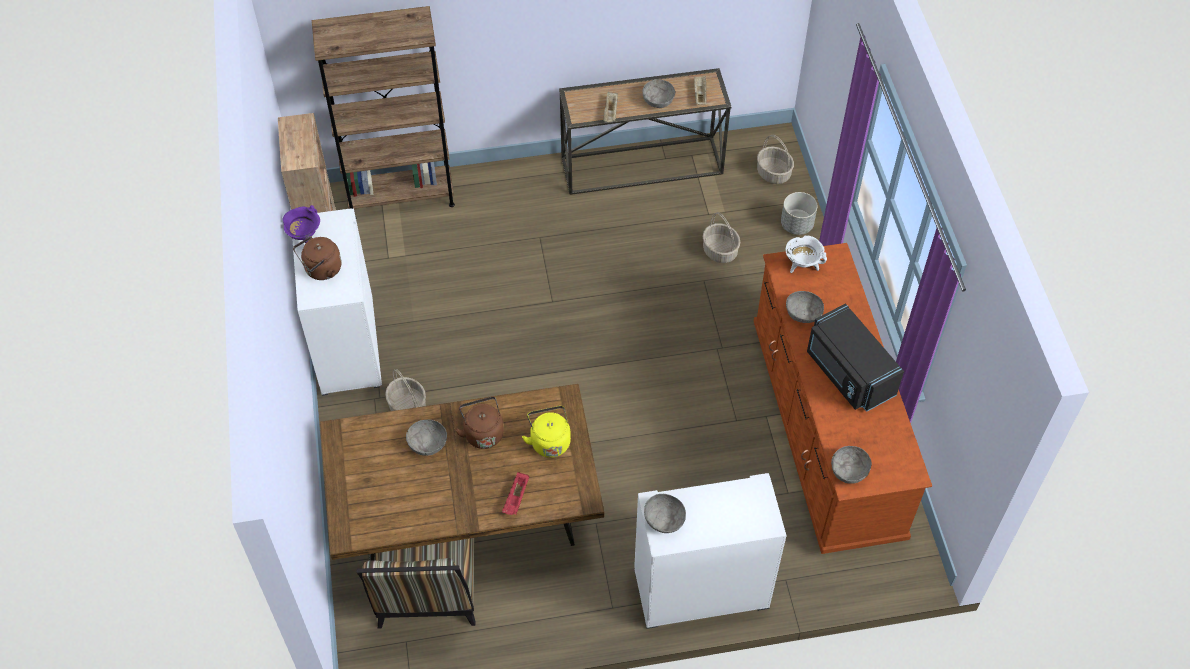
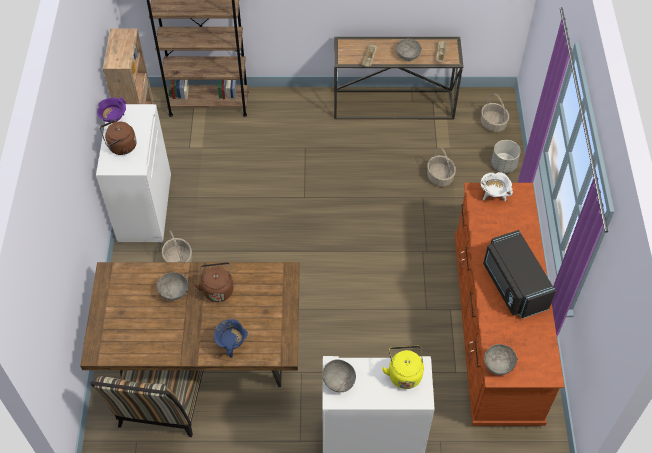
camera: 10 degrees right, 0 degrees up
red tray [502,472,529,515] -> blue cooking pot [214,319,248,358]
yellow kettle [522,406,571,458] -> yellow kettle moved to [382,346,424,389]
grey bowl [786,291,824,323] -> none

